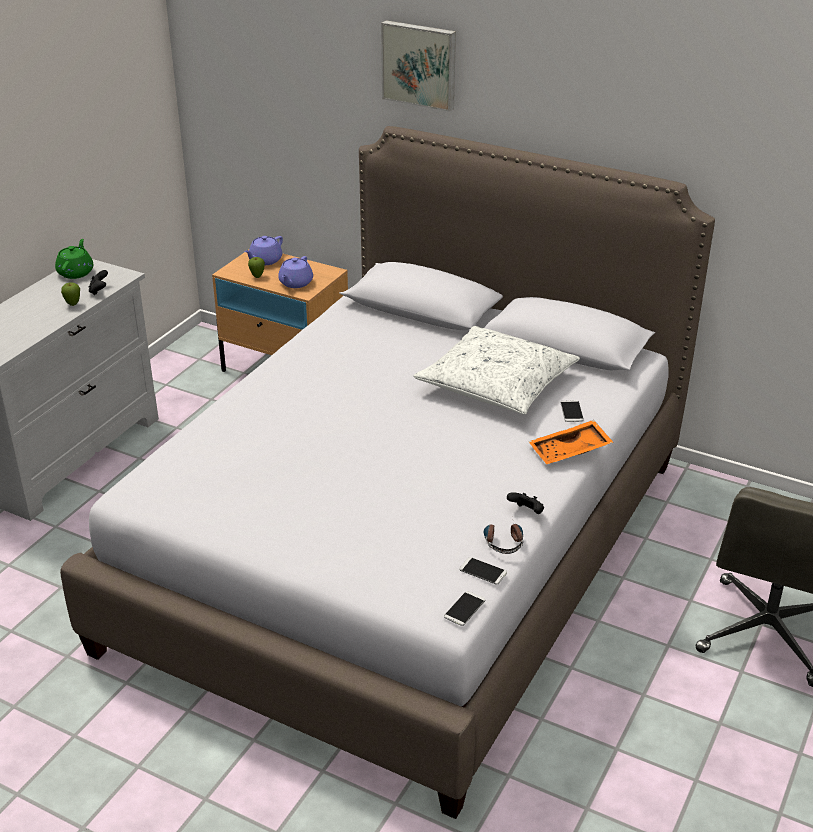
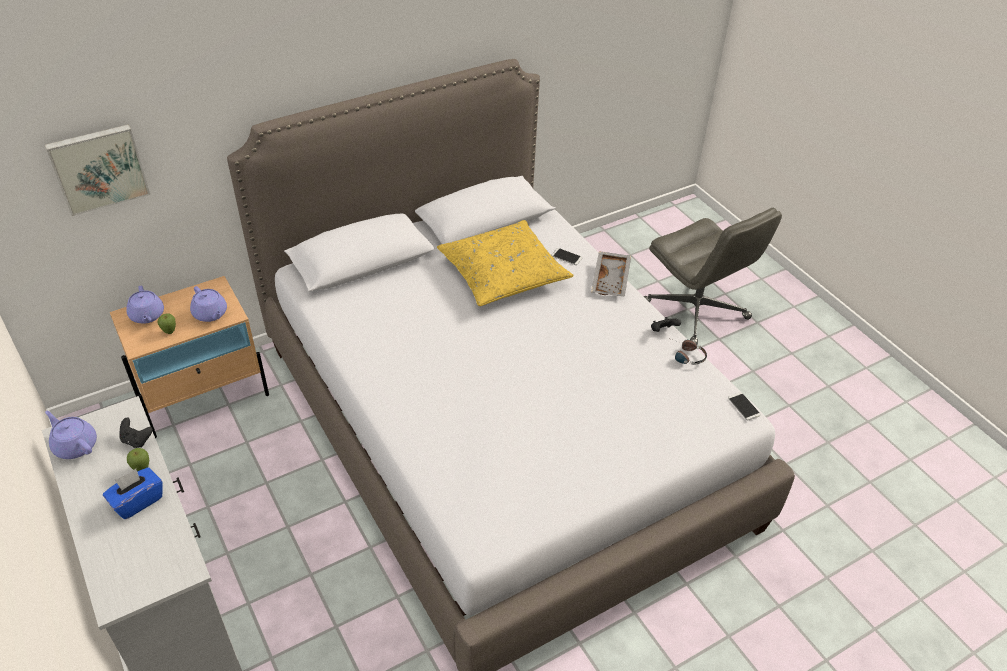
camera: 60 degrees left, 10 degrees up
green teapot [55,239,93,279] -> purple teapot [45,411,97,459]
picture [381,20,456,112] -> picture moved to [45,124,150,216]
white pillow [413,326,580,415] -> yellow pillow [437,220,574,306]
phone [459,557,507,585] -> none
orange tray [529,420,613,464] -> grey tray [591,251,631,296]
none -> blue tissue box [103,467,163,519]

